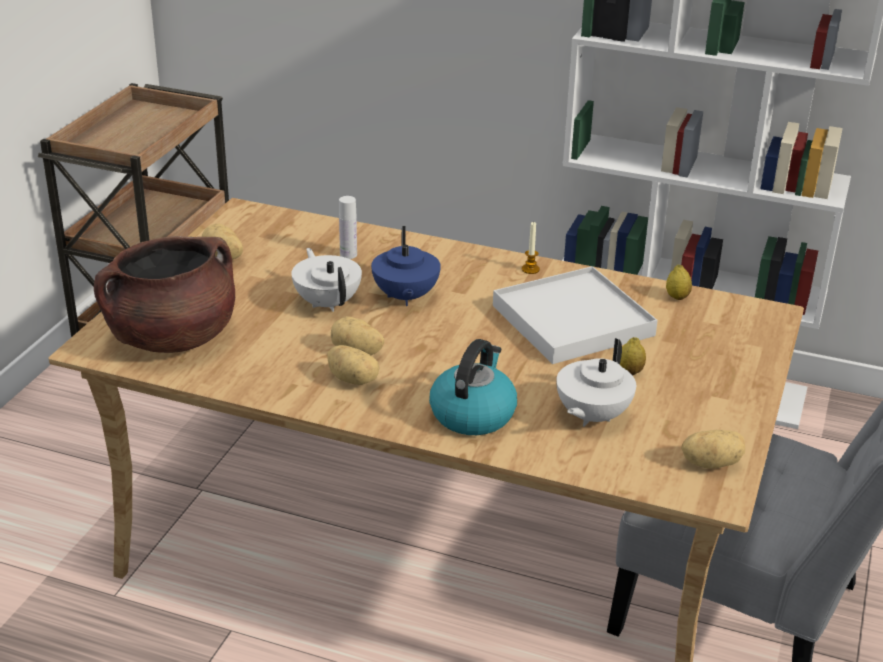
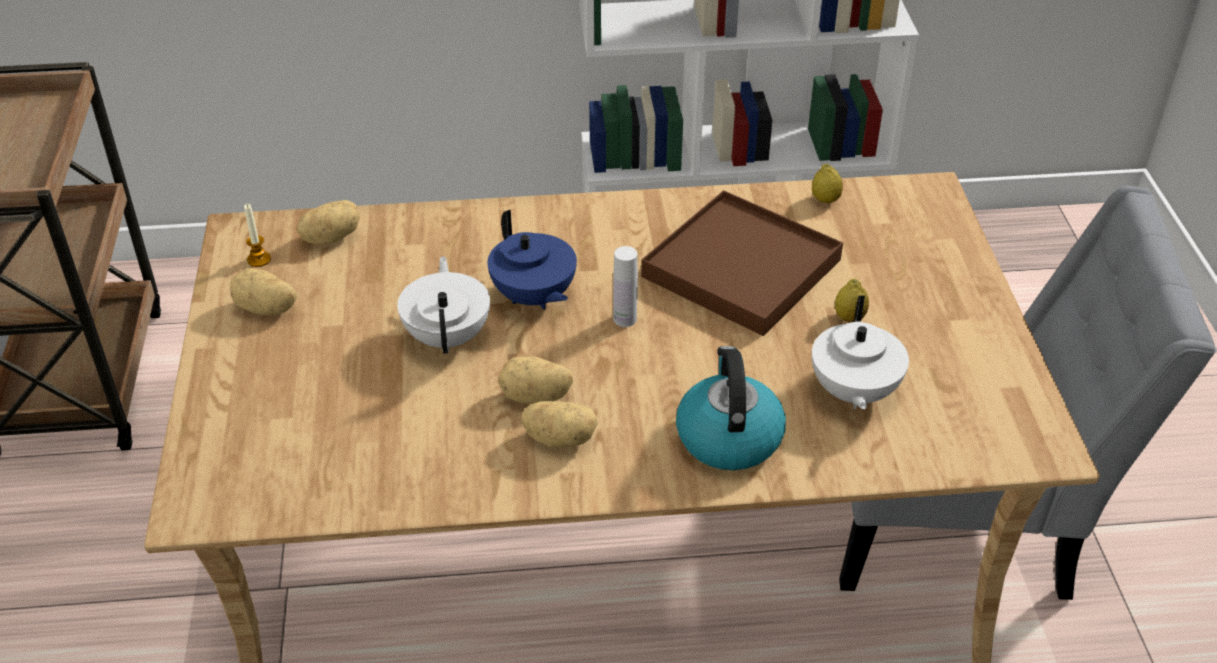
camera: 25 degrees left, 10 degrees up
brown cooking pot [94,236,235,353] -> none
white teapot [291,248,362,312] -> white teapot turned 45 degrees clockwise [397,256,490,354]
white bottle [339,196,357,259] -> white bottle moved to [613,246,638,327]
white tray [493,266,658,364] -> brown tray [641,190,843,336]
candle [522,222,540,274] -> candle moved to [244,204,271,267]
potato [681,430,745,469] -> potato moved to [296,200,360,244]

